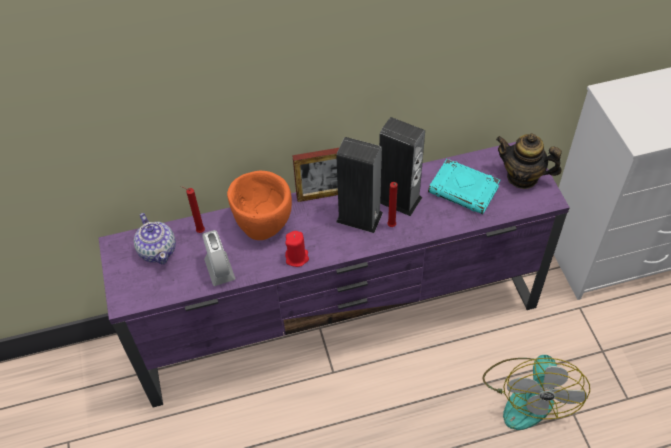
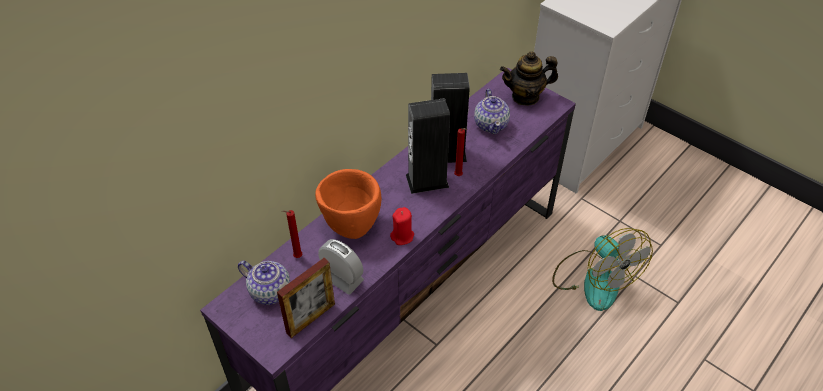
camera: 35 degrees left, 5 degrees down
picture frame [292,148,339,202] -> picture frame moved to [277,258,335,338]
turquoise book [428,159,500,214] -> teapot [474,89,510,134]

